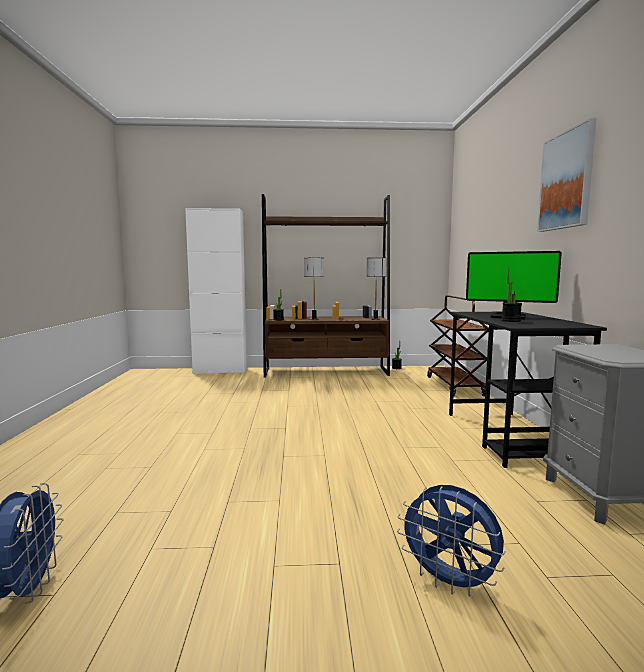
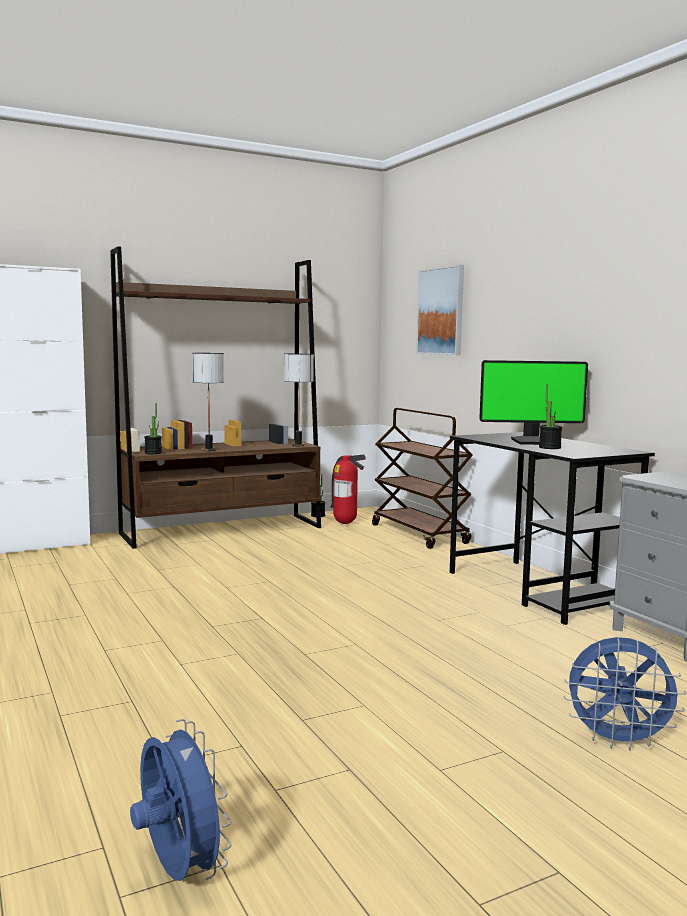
camera: 25 degrees left, 0 degrees up
picture [537,118,597,232] -> picture moved to [416,265,464,355]
none -> fire extinguisher [331,455,366,524]

